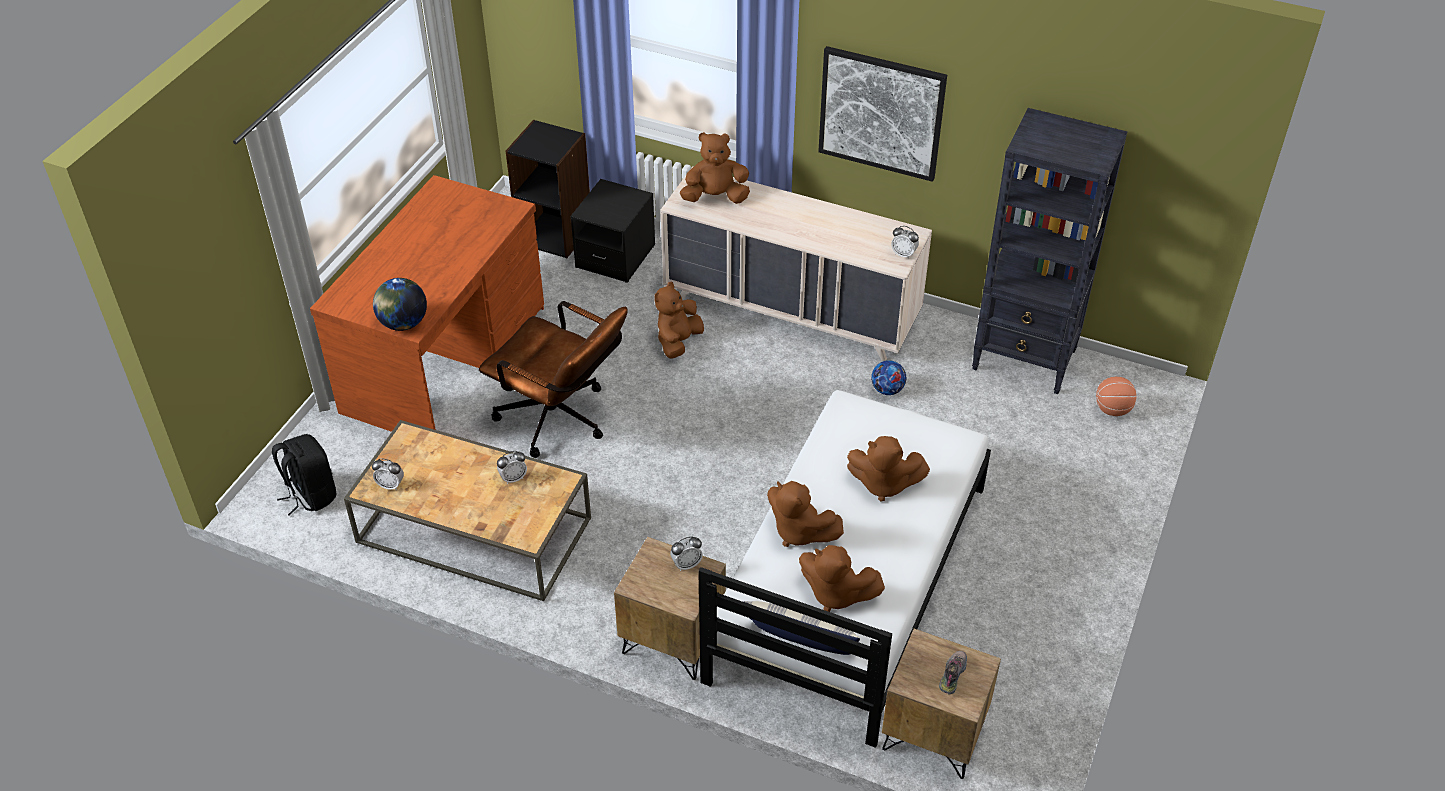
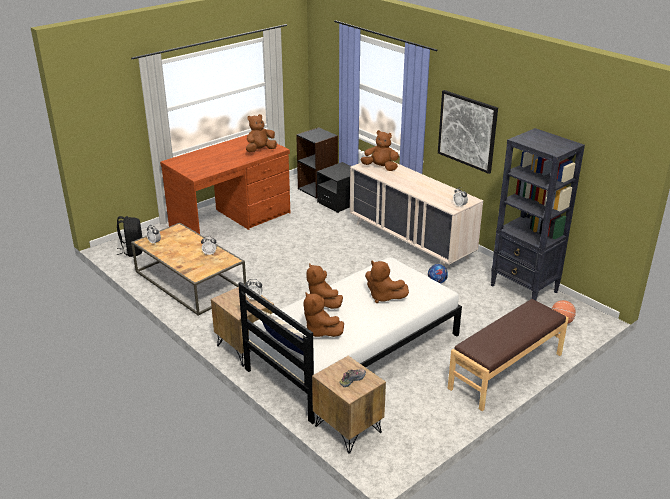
camera: 25 degrees right, 15 degrees down
globe [373,278,427,331] -> none
brown office chair [479,301,628,458] -> none
brown plush toy [654,281,704,359] -> brown plush toy moved to [246,114,277,152]
none -> brown bench [448,299,569,411]

